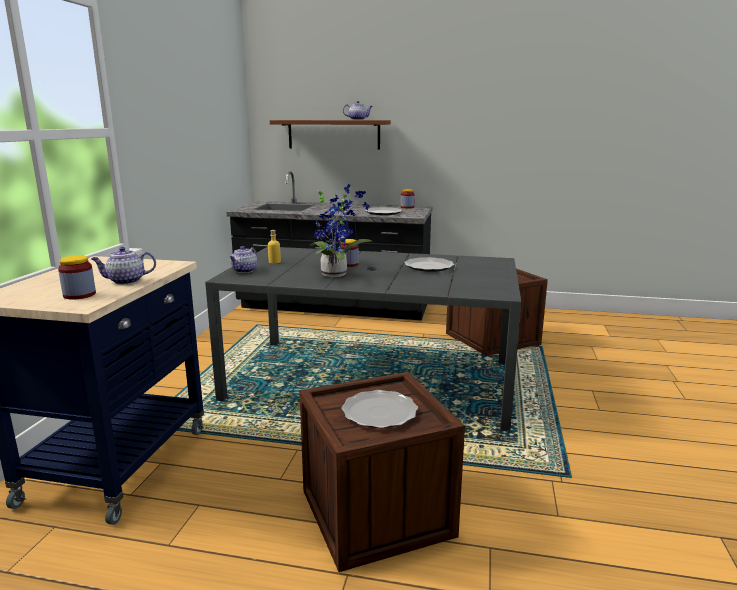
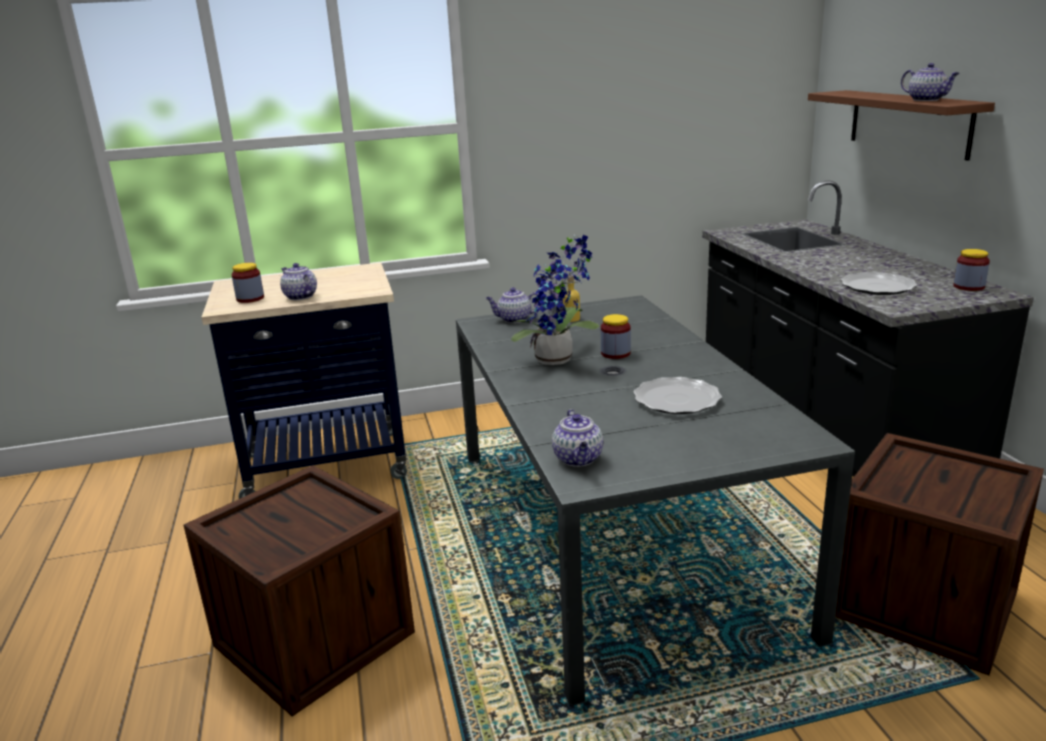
camera: 65 degrees right, 5 degrees up
plate [341,390,418,428] -> none
none -> teapot [552,409,603,467]

